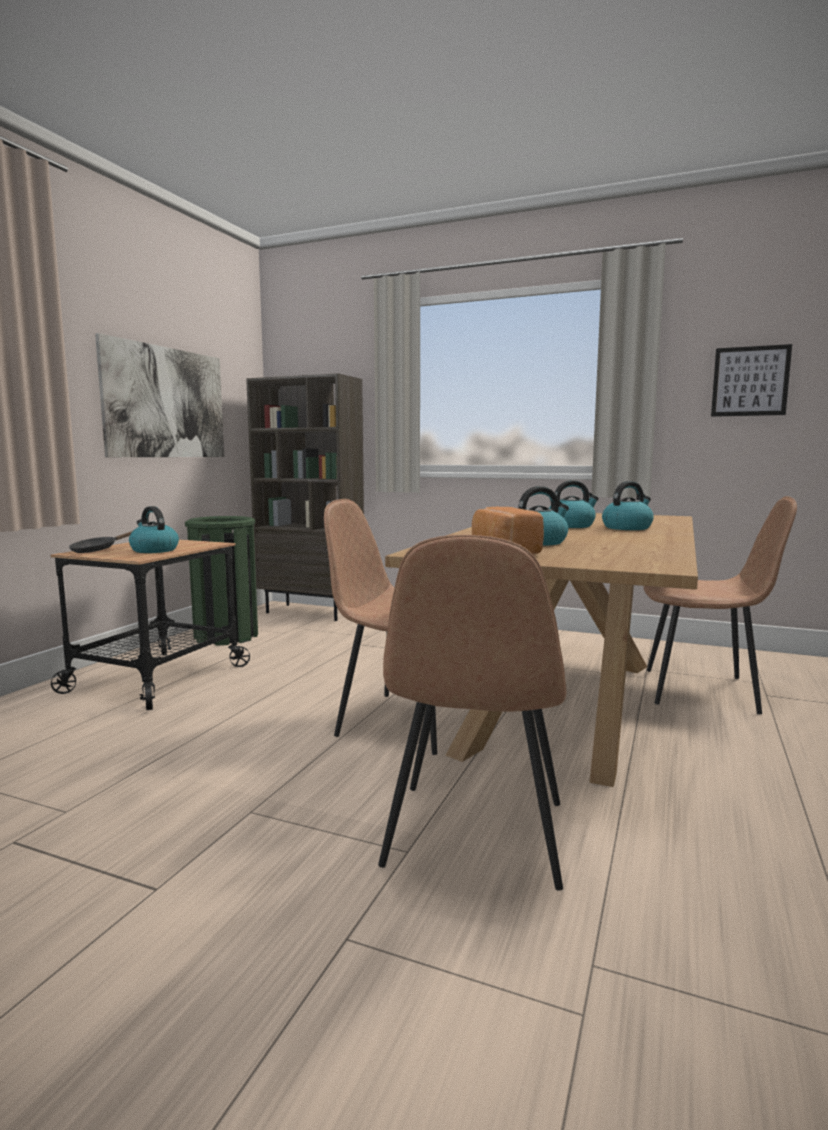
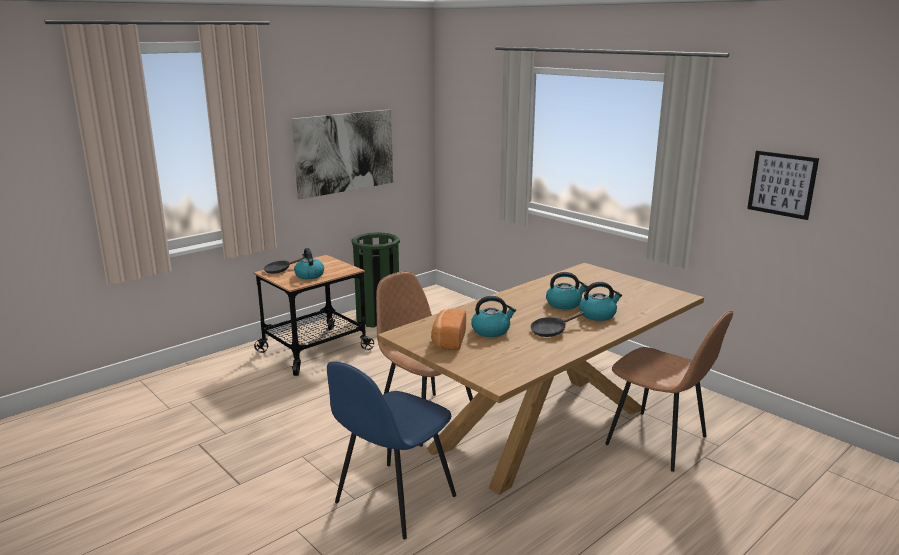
camera: 25 degrees right, 10 degrees up
brown bookcase [246,373,364,621] -> none
brown chair [378,535,566,891] -> blue chair [327,361,456,539]
none -> black frying pan [530,311,584,337]

